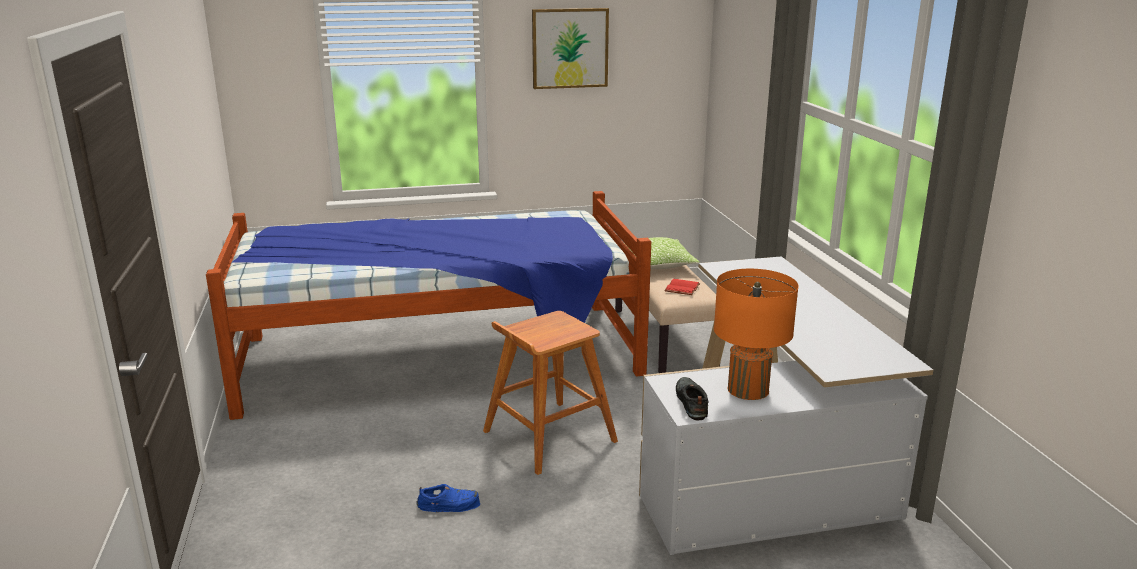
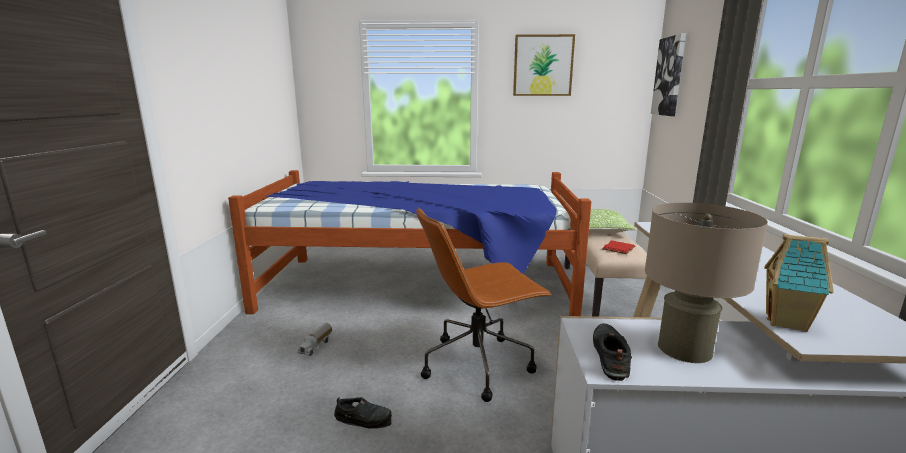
camera: 15 degrees right, 5 degrees down
blue shoe [416,484,480,512] -> black shoe [334,397,392,429]
brown stool [483,311,618,475] -> brown office chair [416,207,552,402]
orange table lamp [714,269,799,400] -> beige table lamp [645,203,768,363]
none -> toy truck [297,323,332,356]
none -> picture [651,33,686,116]
none -> toy house [764,234,833,332]

